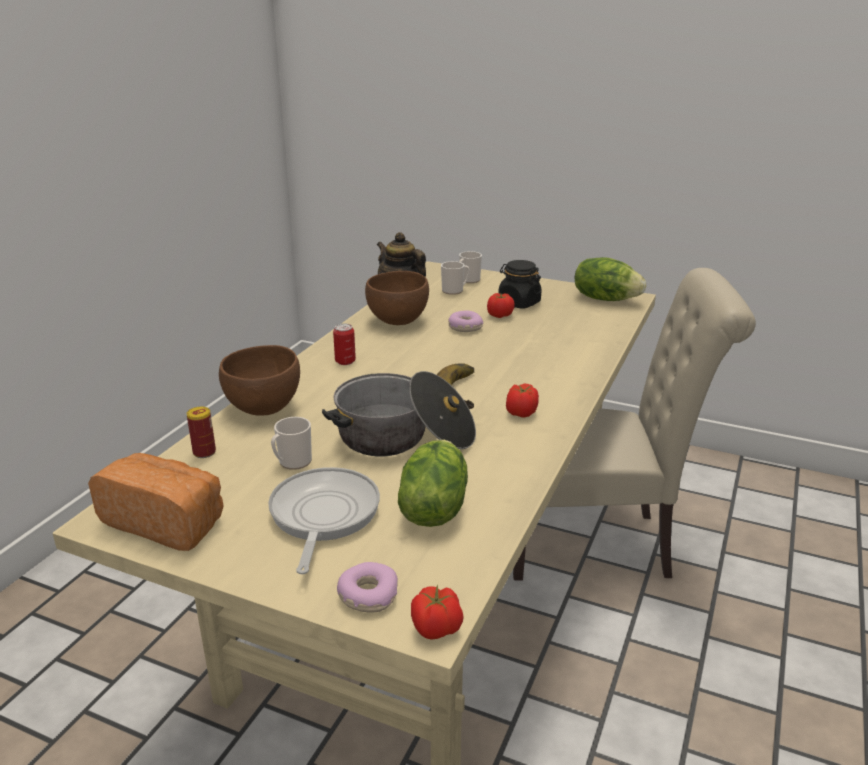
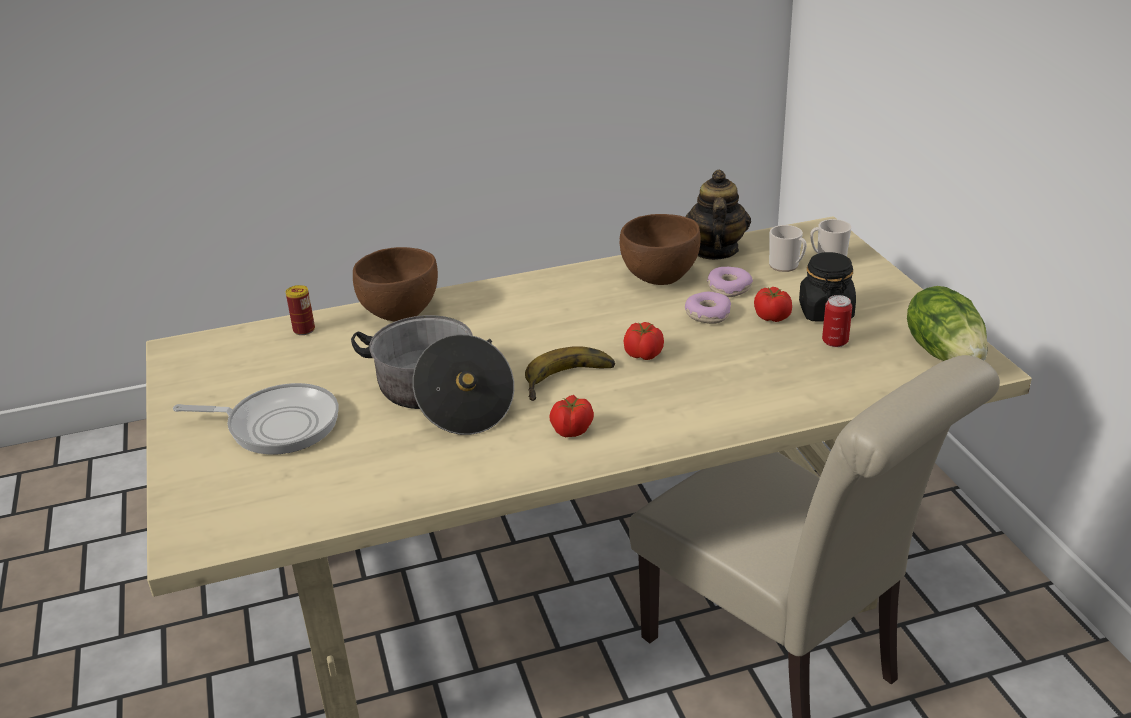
camera: 50 degrees right, 5 degrees up
bread [88,453,224,551] -> none
frying pan [268,467,380,574] -> frying pan turned 45 degrees clockwise [173,383,339,455]
mug [271,417,312,470] -> none
can [333,324,356,365] -> can moved to [822,295,852,347]
donut [337,562,398,613] -> donut moved to [707,267,753,297]
lettuce [398,440,468,527] -> none
tomato [411,585,464,640] -> tomato moved to [624,322,664,360]

